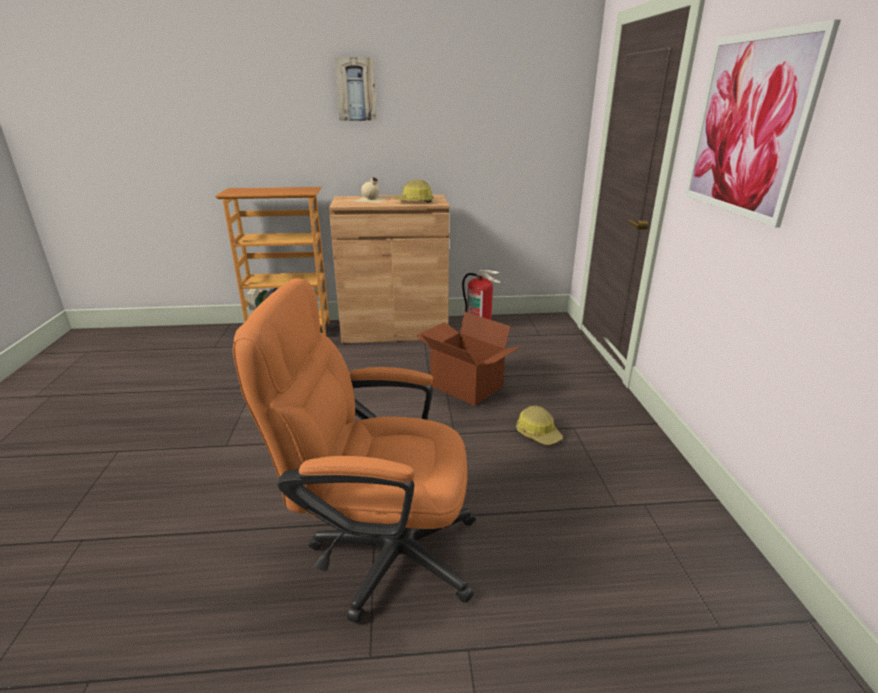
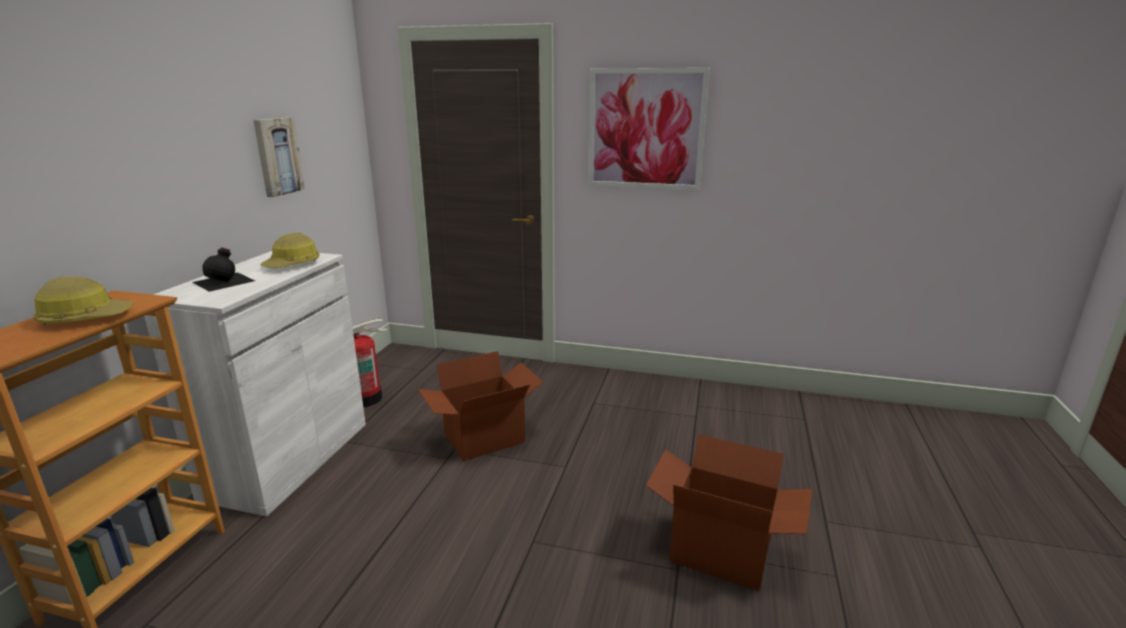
camera: 70 degrees left, 5 degrees down
orange office chair [233,278,476,624] -> cardboard box [646,434,812,591]
brown cabinet [329,195,449,343] -> white cabinet [144,251,366,516]
picture [334,57,376,121] -> picture moved to [253,117,305,197]
beige bottle [354,177,389,203] -> black bottle [192,247,255,292]
hard hat [516,405,563,445] -> hard hat moved to [33,276,134,325]

